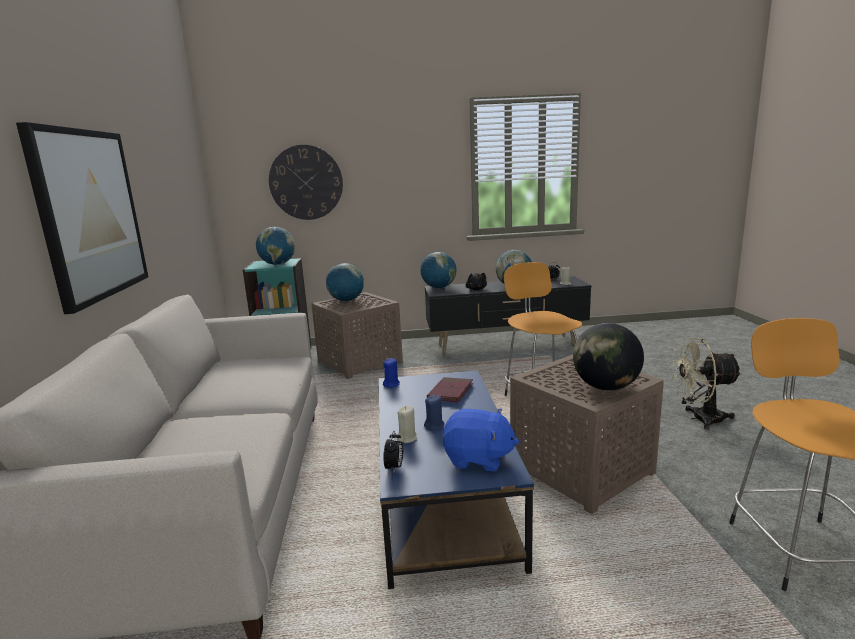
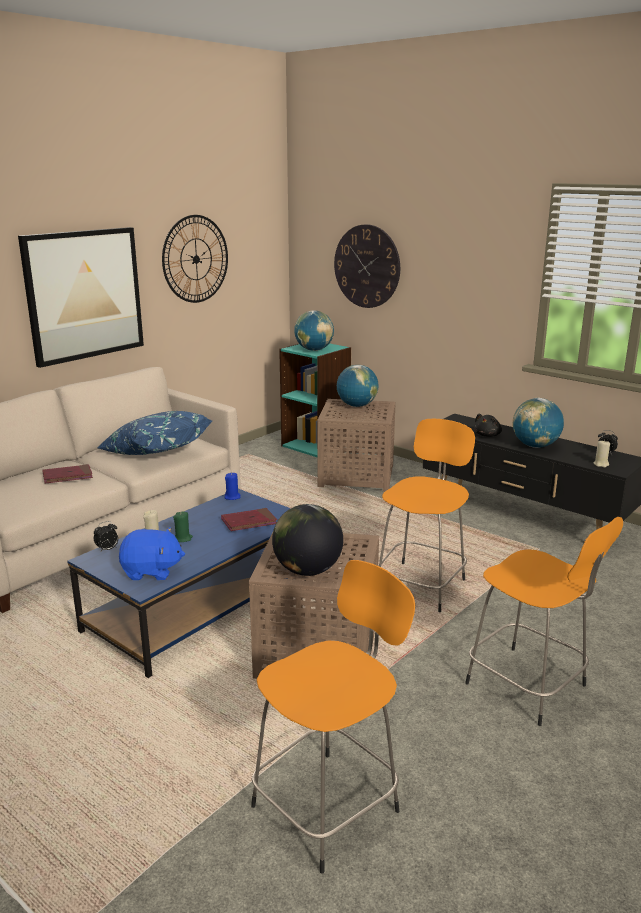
camera: 45 degrees right, 5 degrees up
globe [420,252,456,288] -> none
blue candle [424,395,445,430] -> green candle [173,511,193,542]
blue plush toy [443,409,519,471] -> blue plush toy turned 60 degrees counterclockwise [119,527,185,580]
beige fan [670,338,742,430] -> orange stool [465,517,623,726]
none -> red book [42,464,93,484]
none -> blue pillow [98,411,212,455]
none -> wall clock [162,215,228,303]

